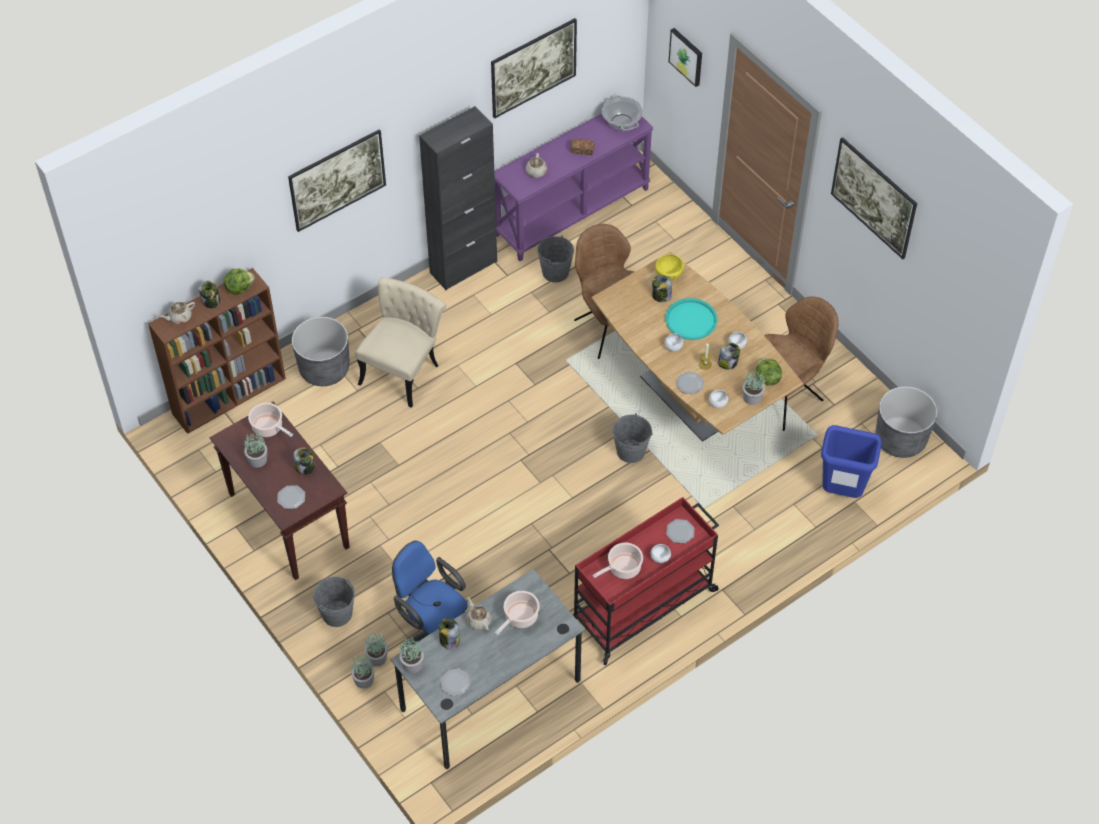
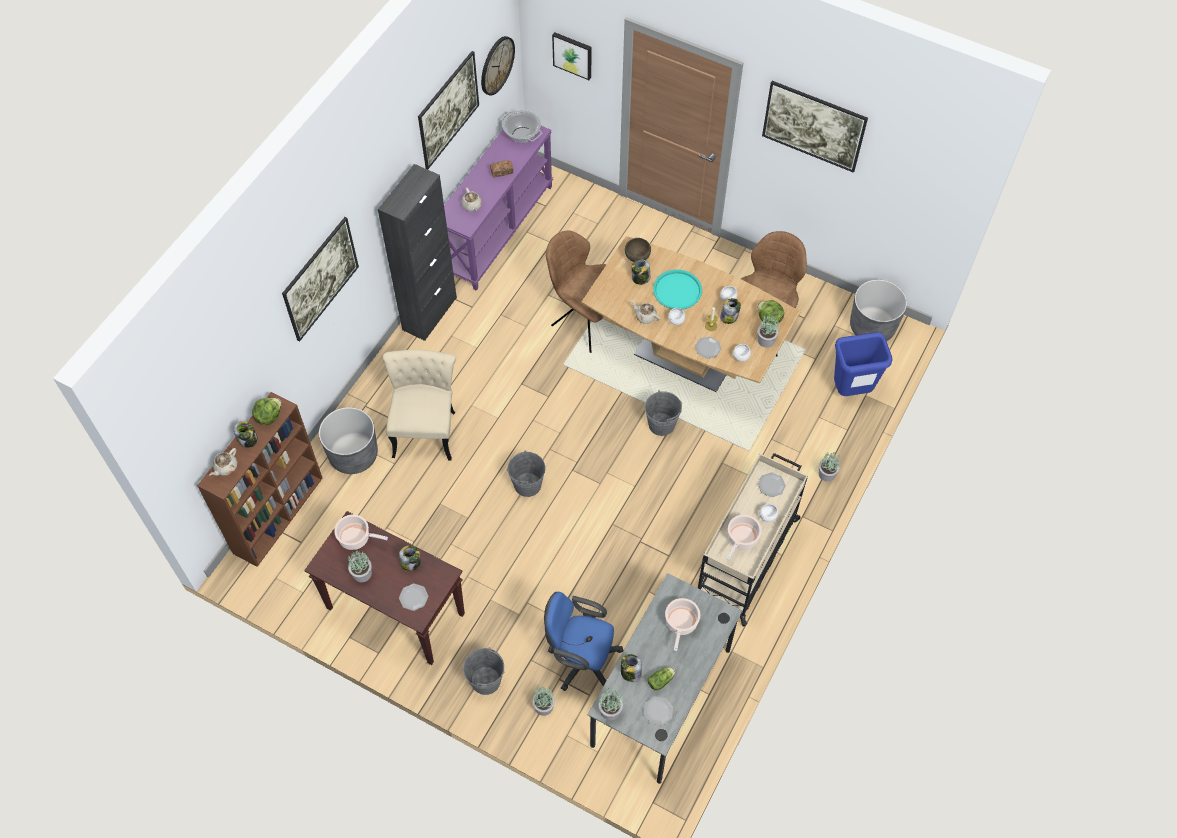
camera: 25 degrees left, 5 degrees up
potted plant [351,654,374,689] -> potted plant moved to [819,452,840,482]
beige teapot [466,597,492,631] -> beige teapot moved to [631,300,660,324]
grey bucket [537,235,574,283] -> grey bucket moved to [507,450,546,497]
red cart [572,497,719,665] -> beige cart [698,453,808,627]
yellow bowl [655,254,684,280] -> brown bowl [625,238,651,262]
none -> wall clock [481,36,515,96]
none -> lettuce [647,667,675,691]

